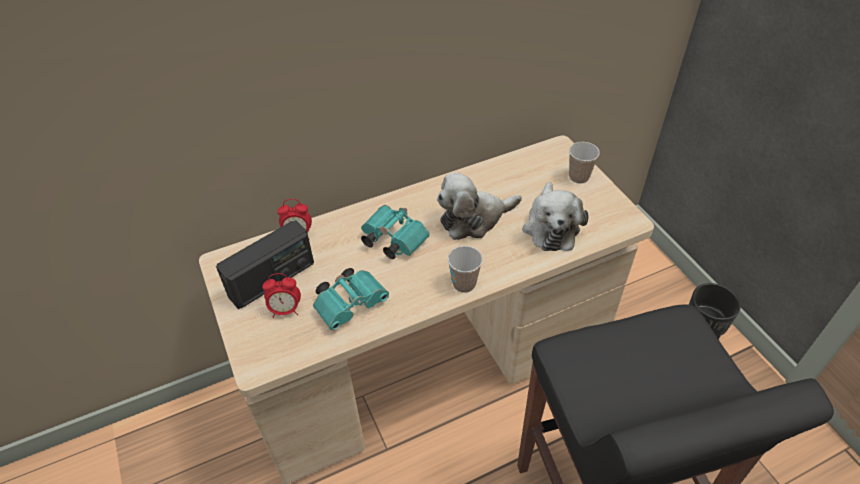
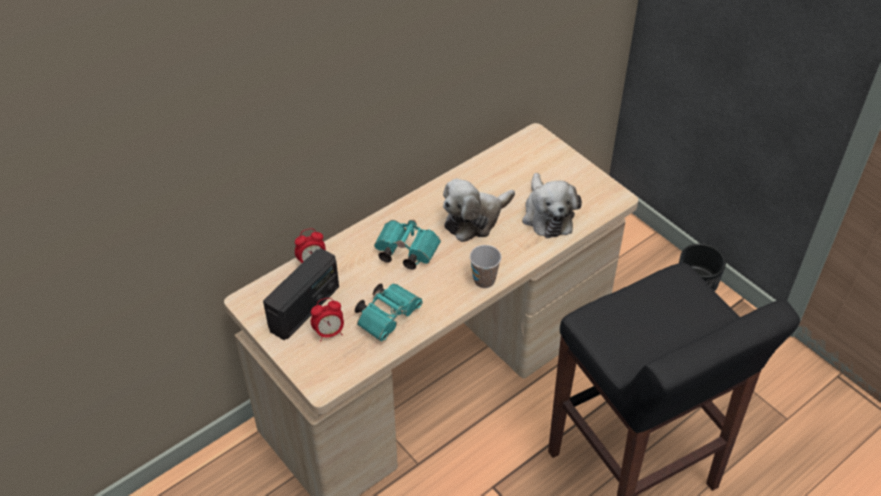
camera: 15 degrees left, 0 degrees up
cup [569,142,600,184] -> none

